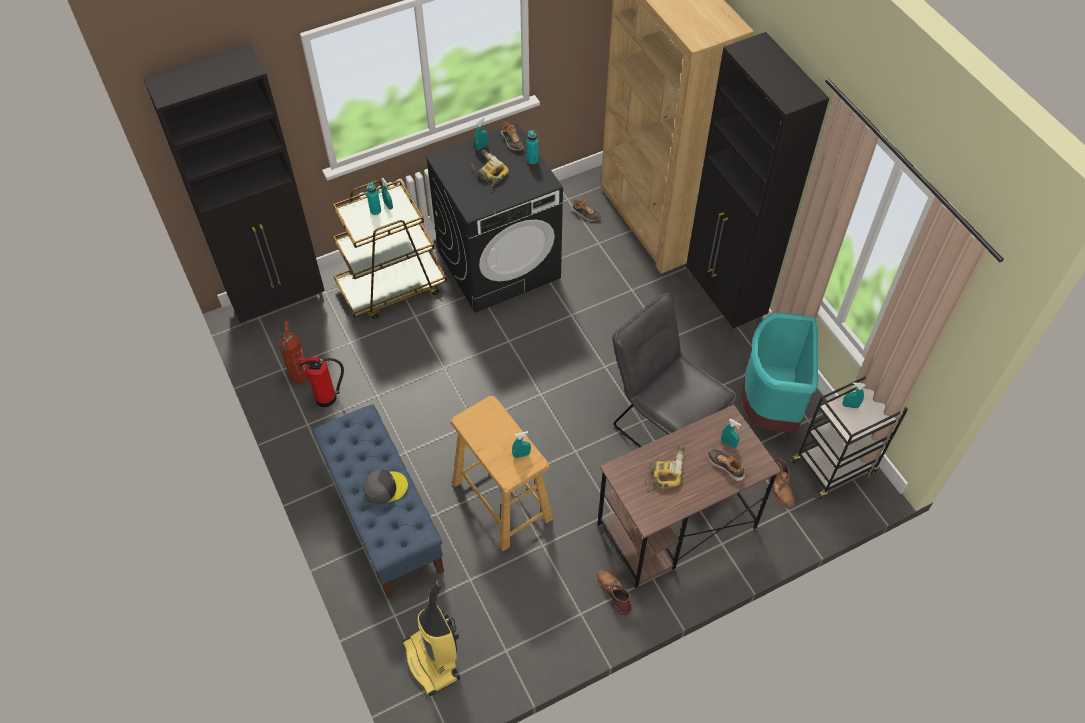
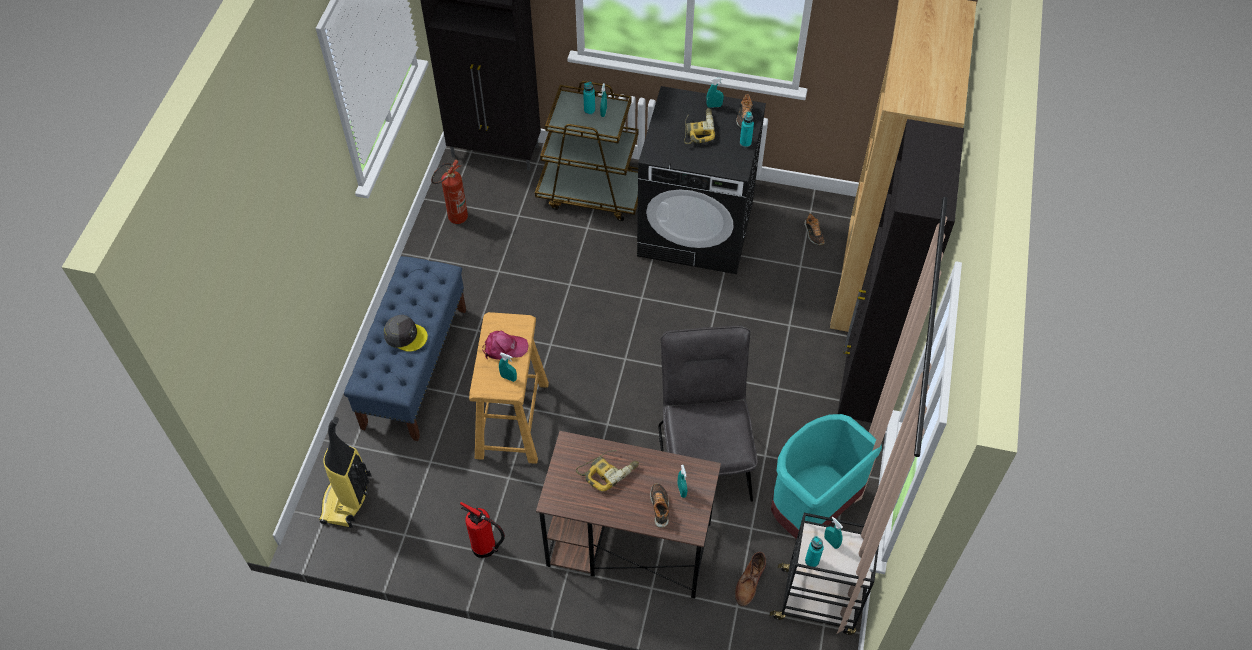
camera: 40 degrees right, 0 degrees up
fire extinguisher [298,357,344,407] -> fire extinguisher moved to [460,502,505,558]
brown boot [597,569,632,615] -> none
none -> pink cap [482,331,528,360]
none -> turquoise bottle [805,536,824,567]

